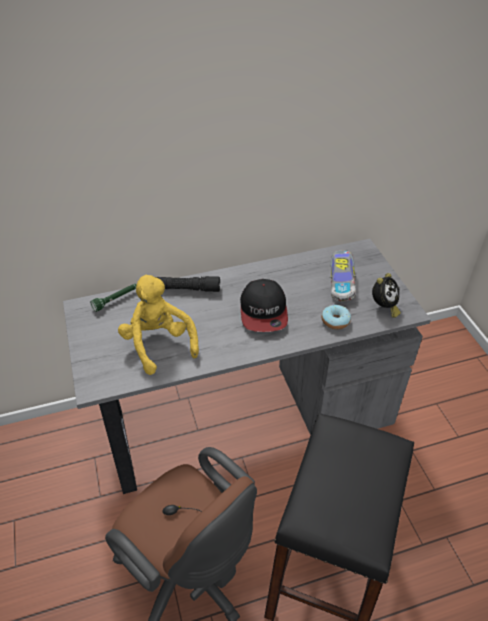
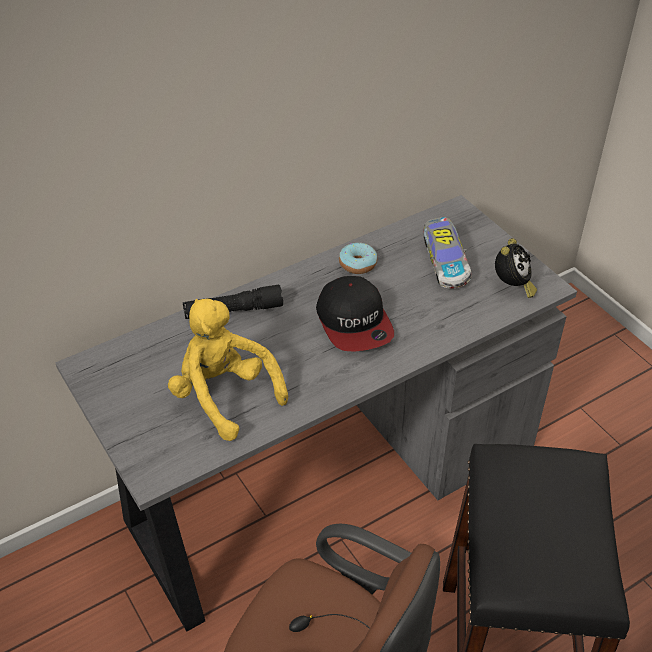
camera: 15 degrees left, 0 degrees up
green flashlight [90,284,136,312] -> none
donut [321,305,351,330] -> donut moved to [339,243,377,274]

